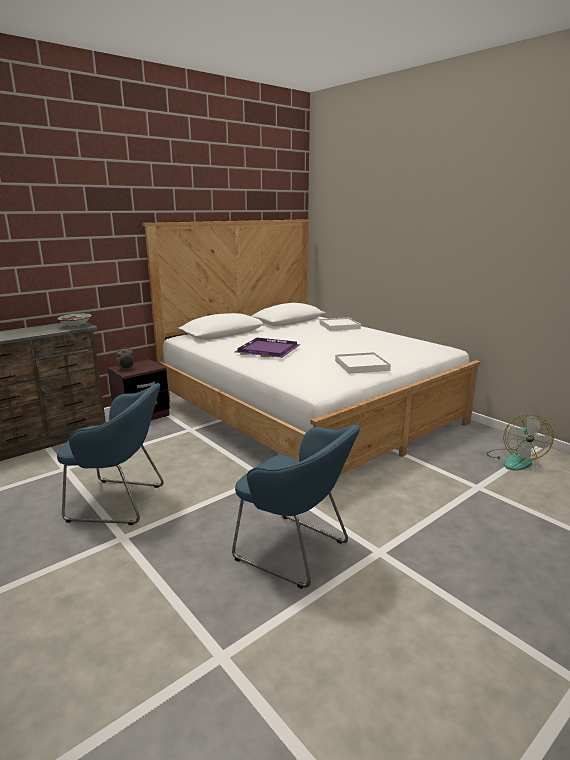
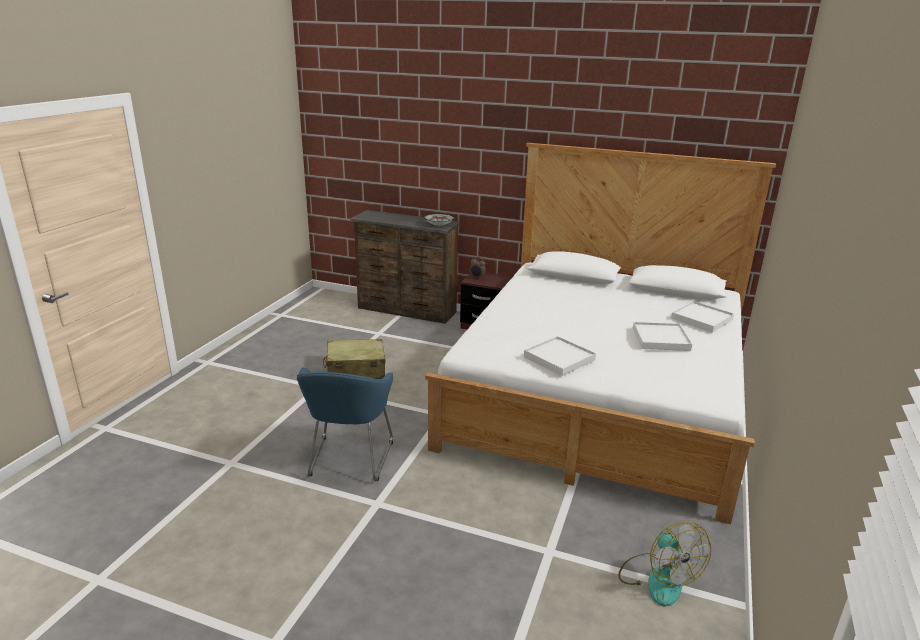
camera: 60 degrees right, 5 degrees up
blue armchair [57,383,164,525] -> beige suitcase [323,339,386,379]
purple tray [235,338,301,358] -> none
fan [486,414,554,471] -> fan turned 90 degrees counterclockwise [618,522,711,607]
none -> white tray [633,322,692,351]

